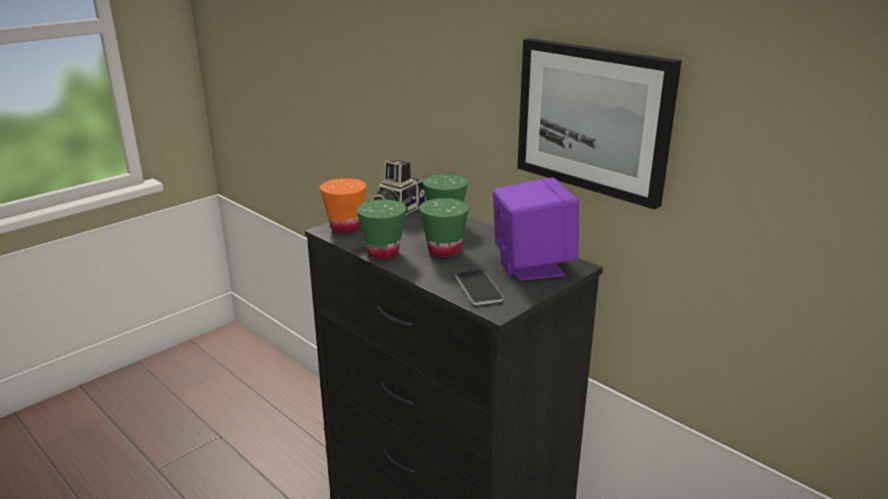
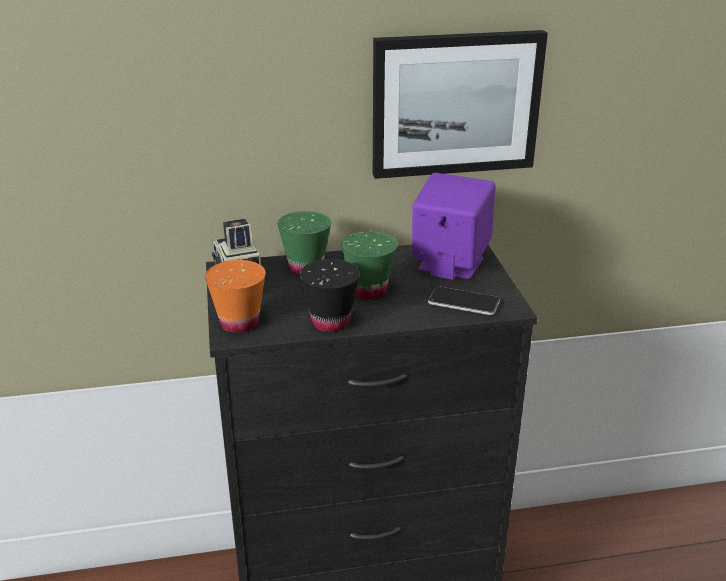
camera: 55 degrees left, 5 degrees up
green cup [356,199,407,258] -> black cup [300,259,360,332]

